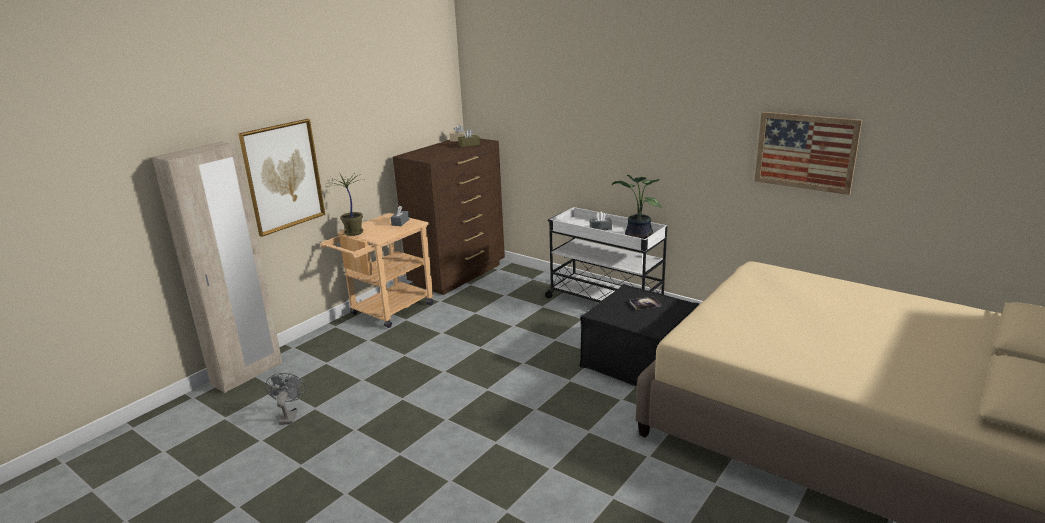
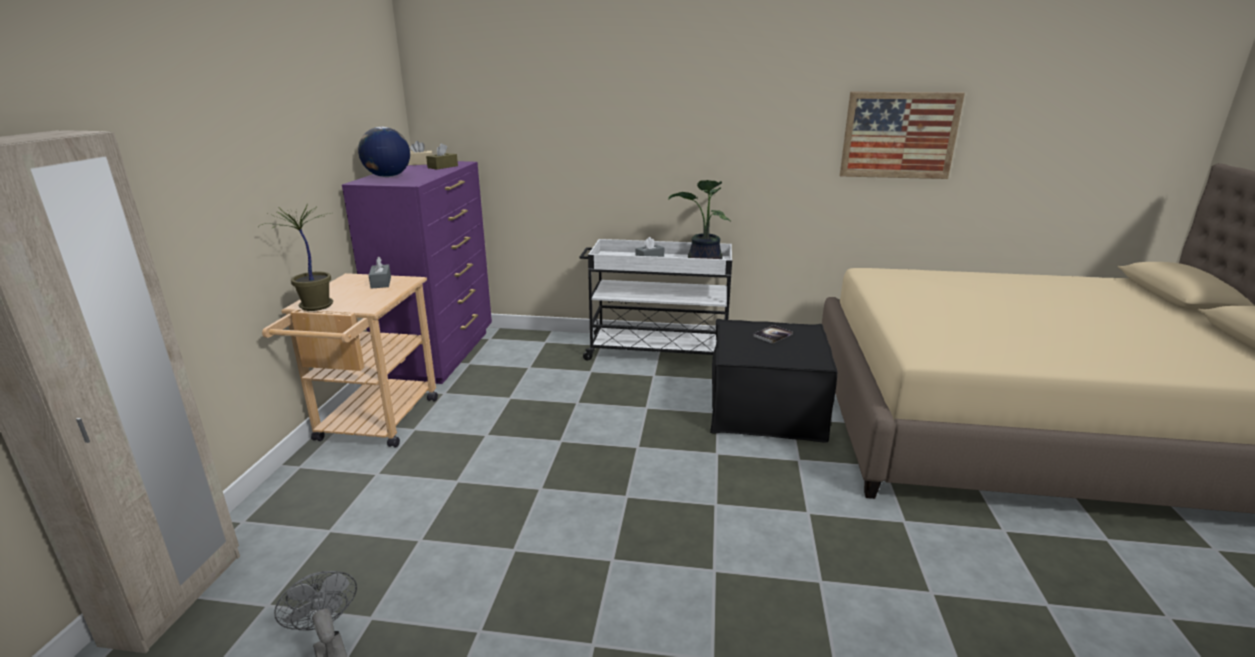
camera: 30 degrees left, 0 degrees up
picture [238,119,325,237] -> none
brown dresser [393,138,505,295] -> purple dresser [342,161,492,384]
none -> globe [358,127,410,177]

